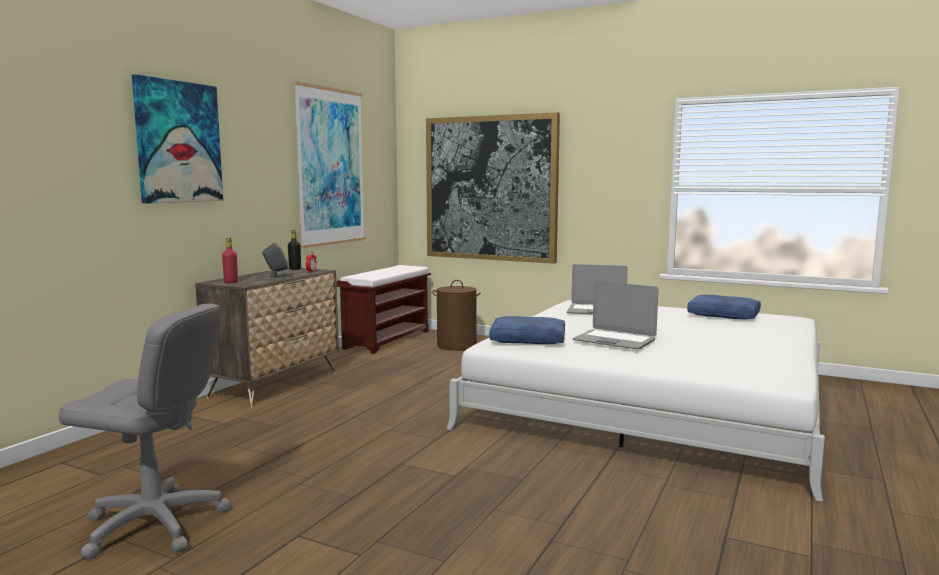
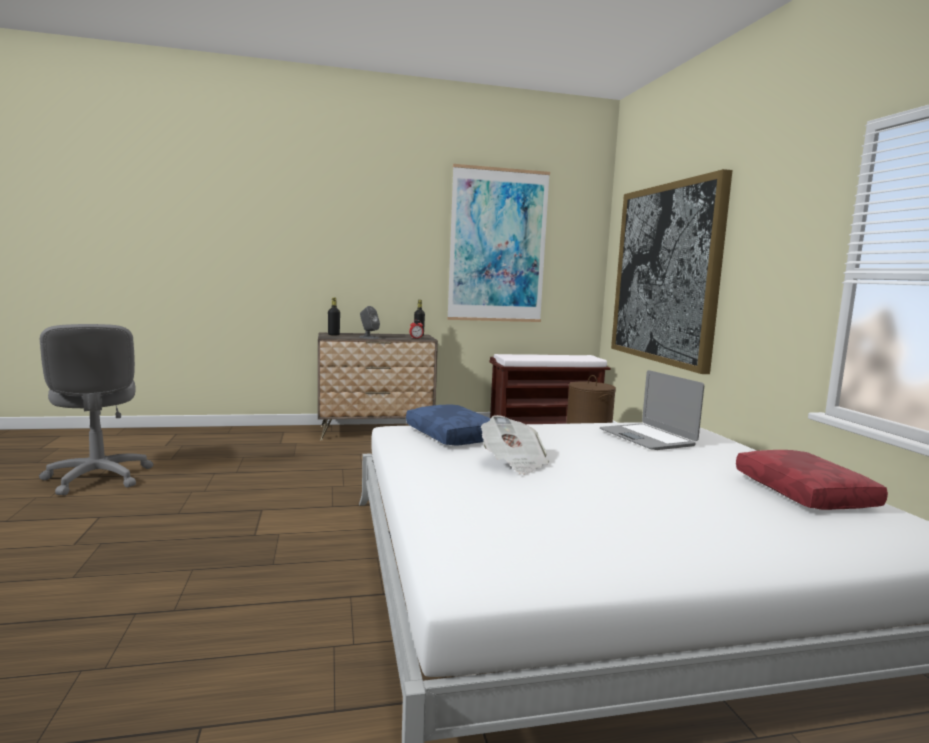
camera: 50 degrees right, 0 degrees up
picture [132,74,223,204] -> none
red bottle [222,237,238,283] -> black bottle [328,297,340,336]
laptop [573,281,659,349] -> newspaper [481,415,549,475]
blue pillow [687,295,761,320] -> red pillow [736,450,888,510]

